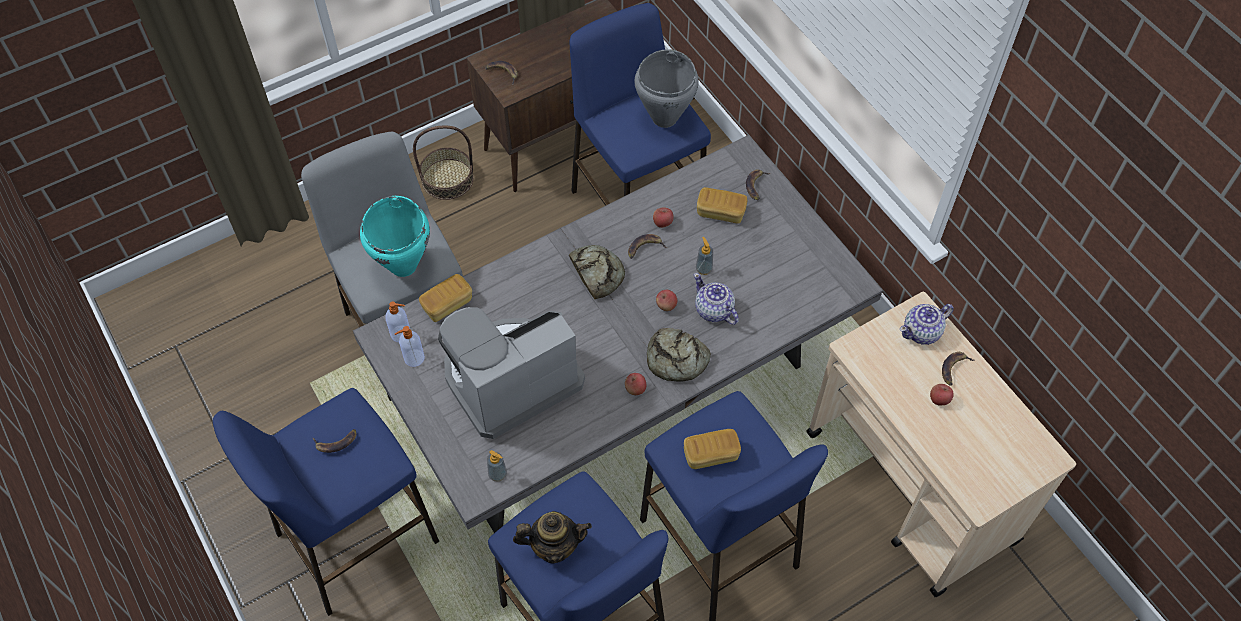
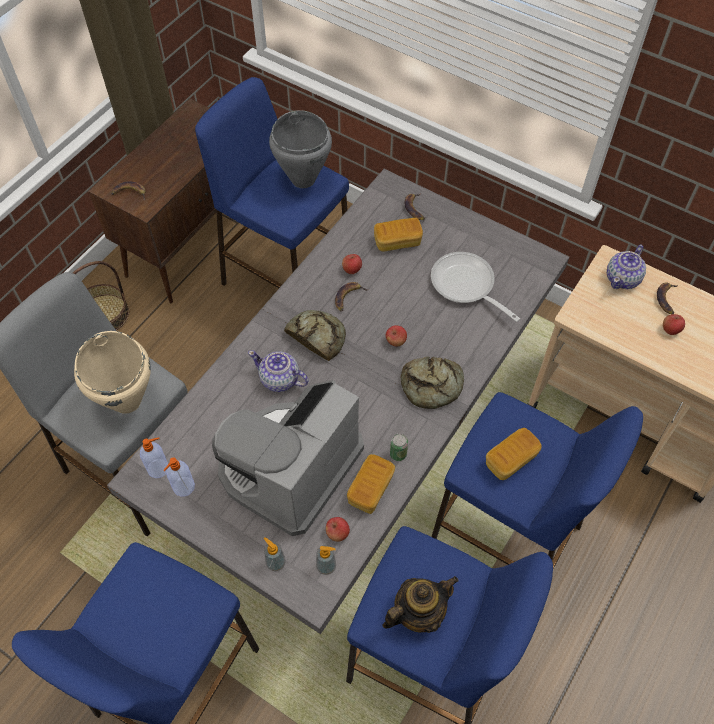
camera: 25 degrees left, 0 degrees up
banana [313,429,357,453] -> none
turquoise cooking pot [360,196,430,277] -> beige cooking pot [74,331,151,414]
bread [419,274,472,322] -> bread moved to [347,454,395,514]
apple [625,373,647,395] -> apple moved to [326,517,350,542]
teapot [694,273,739,325] -> teapot moved to [248,350,309,392]
soap dispenser [696,237,713,275] -> soap dispenser moved to [264,537,286,571]
none -> can [390,434,408,461]
none -> frying pan [431,252,520,322]

